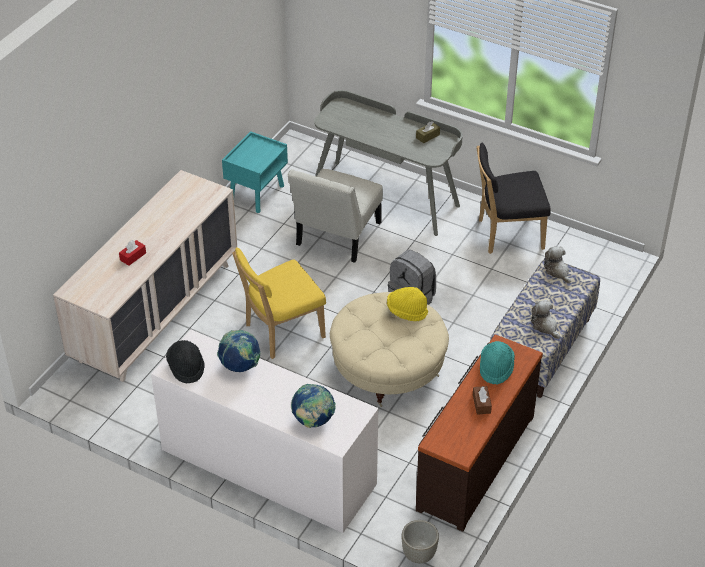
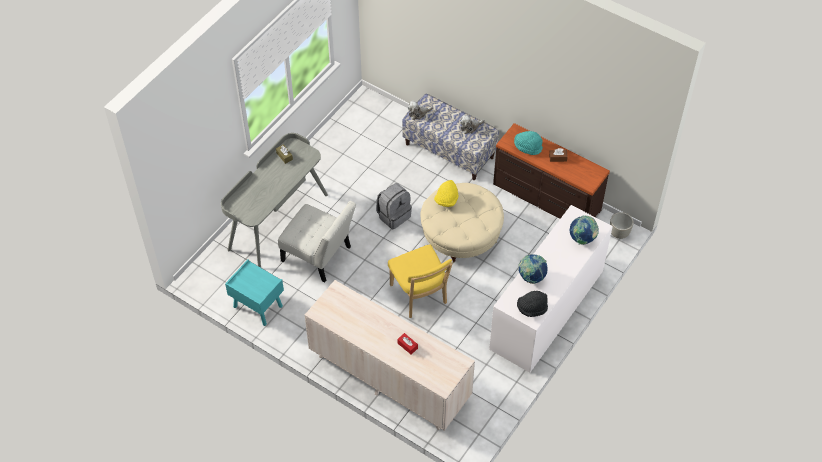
camera: 85 degrees left, 10 degrees up
black chair [477,143,551,254] -> none

